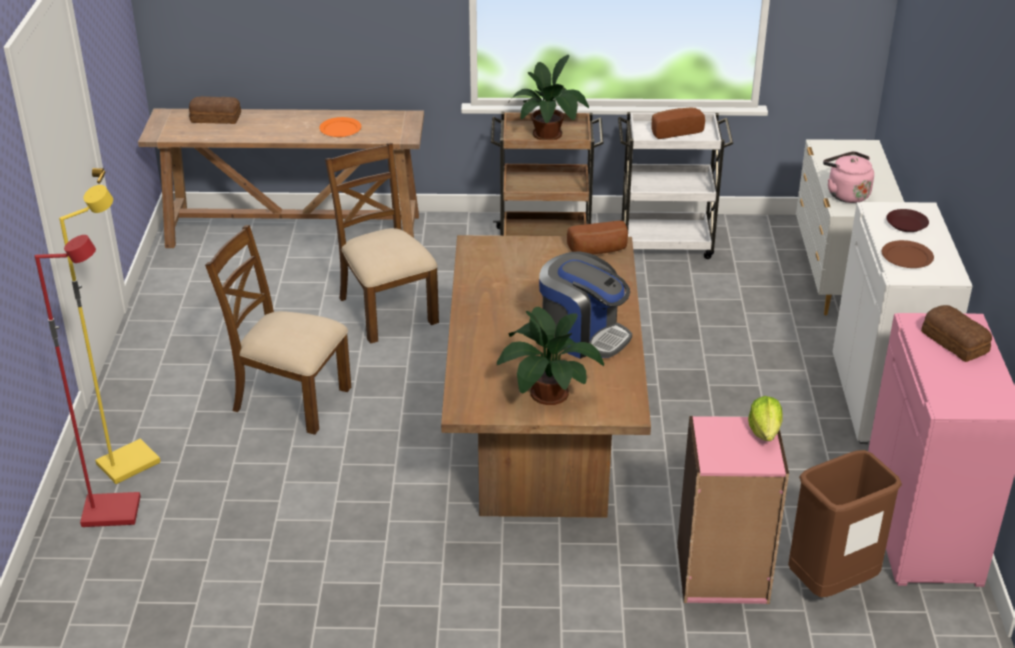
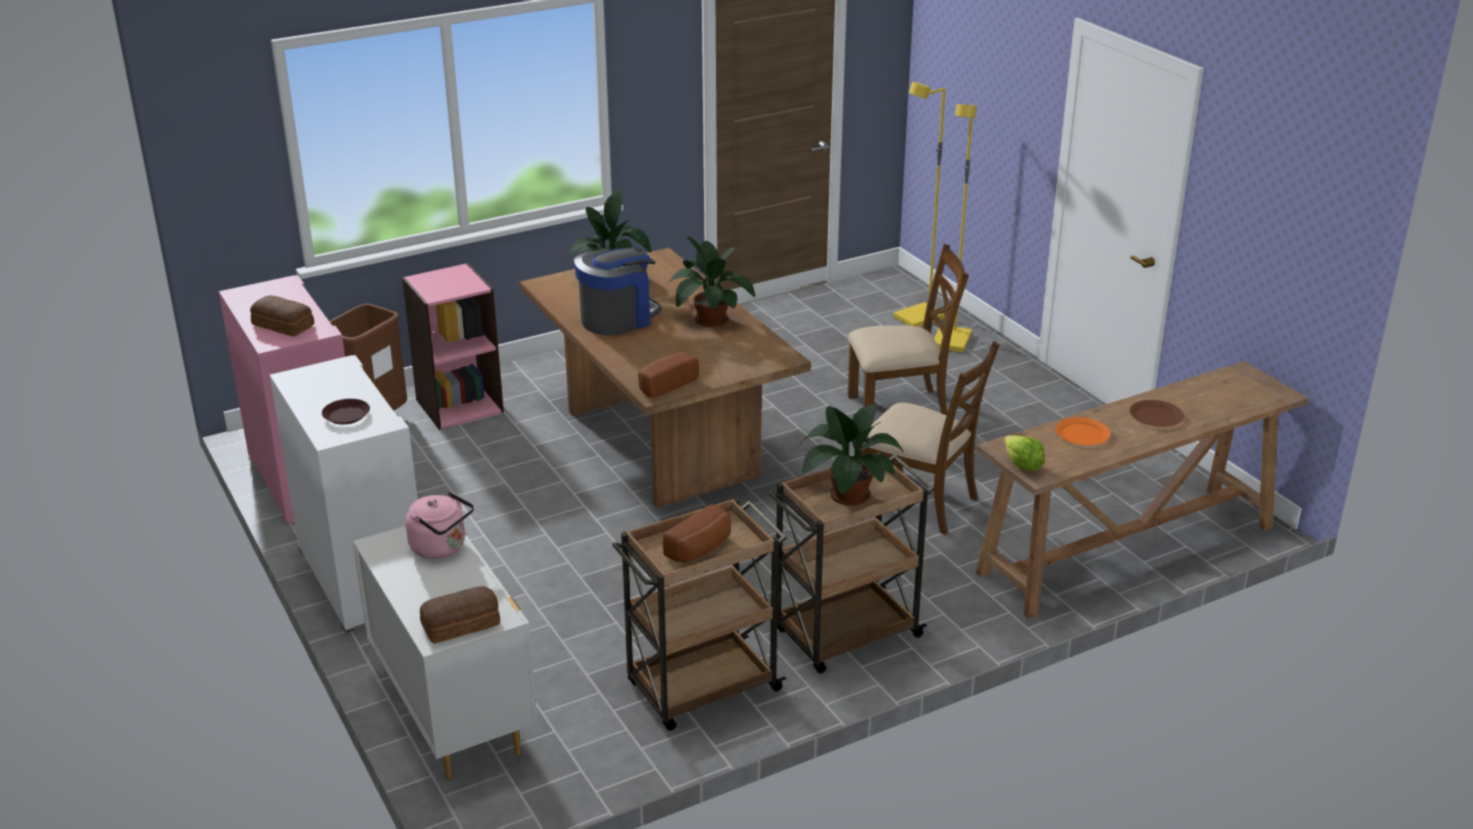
camera: 150 degrees right, 5 degrees down
red floor lamp [34,235,141,527] -> yellow floor lamp [893,82,946,327]
bread [189,96,241,124] -> bread moved to [420,586,500,644]
coffee machine [539,252,632,359] -> coffee machine turned 135 degrees clockwise [574,247,662,336]
white cart [618,112,733,259] -> brown cart [612,498,787,731]
lettuce [748,396,783,441] -> lettuce moved to [1004,435,1045,471]
brown plate [882,240,934,268] -> brown plate moved to [1130,400,1184,427]
none -> potted plant [667,236,755,327]

